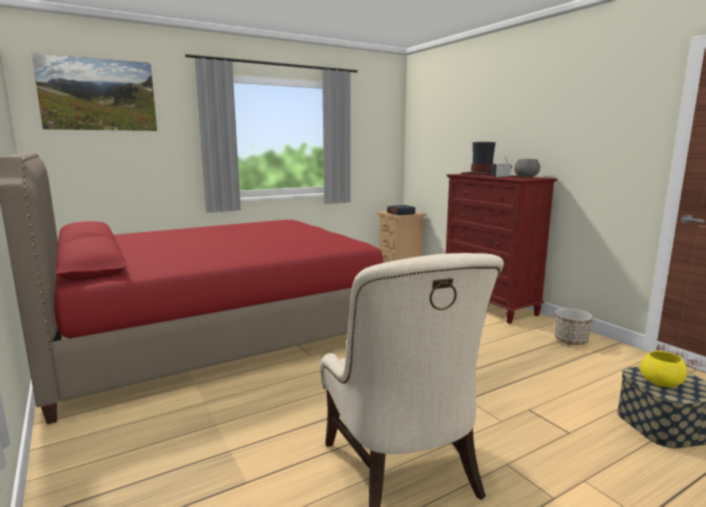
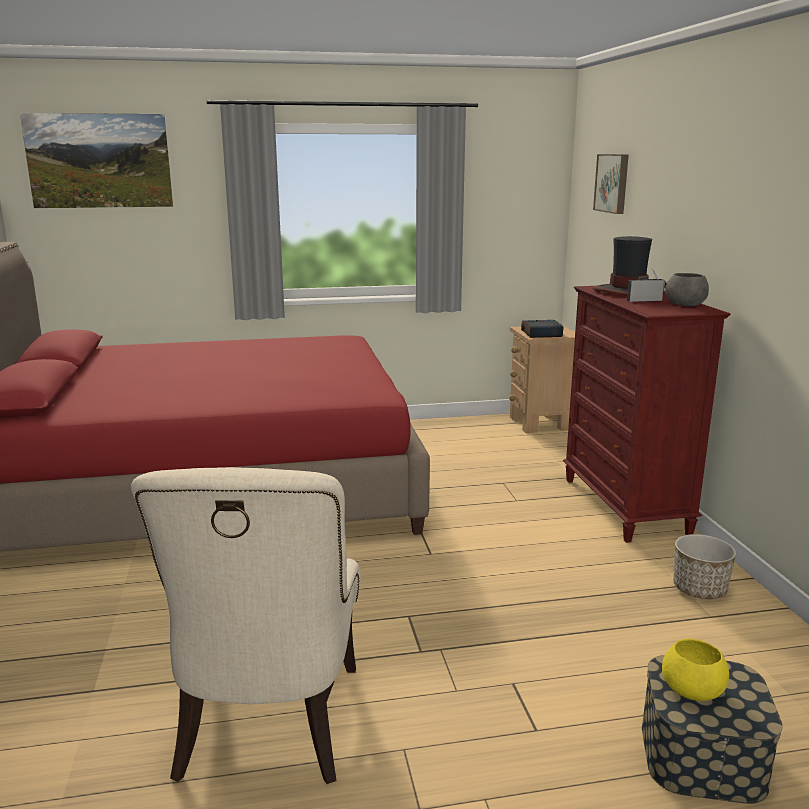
camera: 20 degrees right, 5 degrees up
none -> picture [593,154,629,214]

